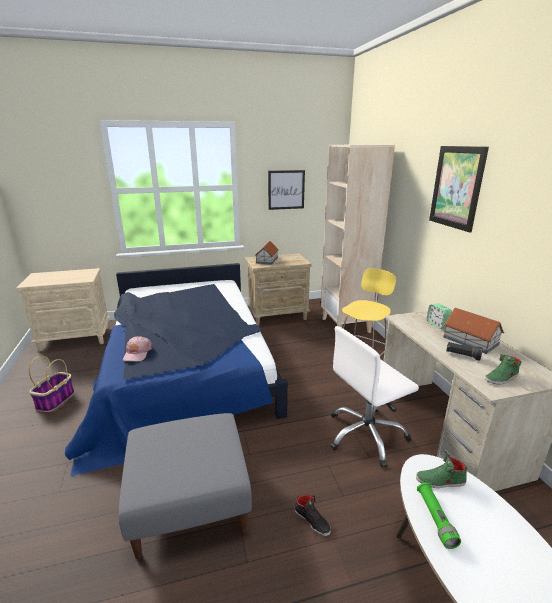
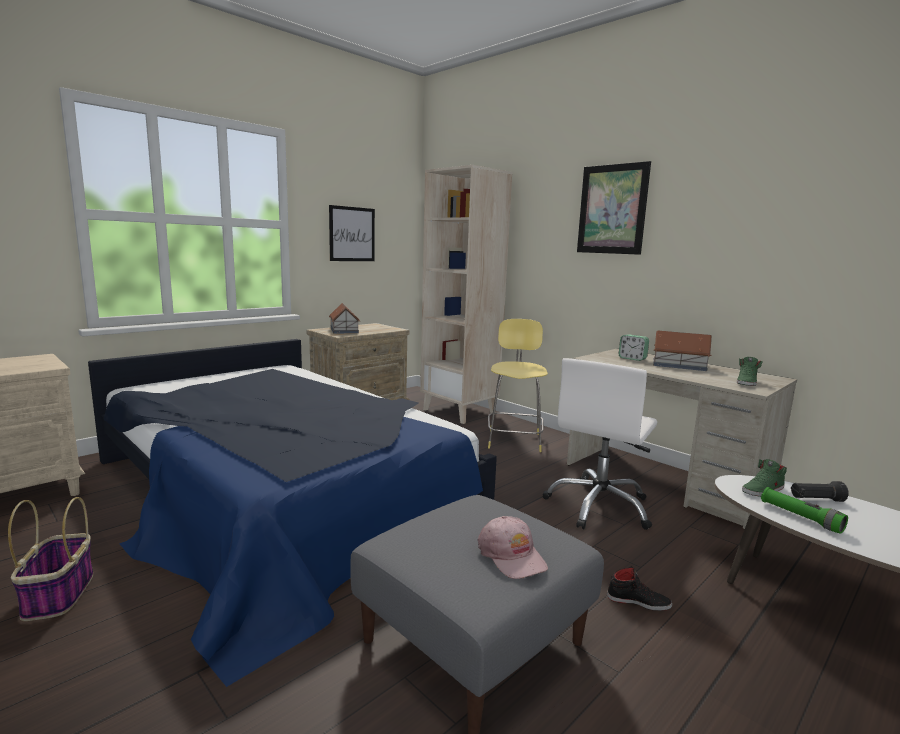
camera: 30 degrees left, 10 degrees down
pink cap [123,336,152,361] -> pink cap moved to [478,516,548,579]
black flashlight [446,342,483,361] -> black flashlight moved to [791,481,849,502]

